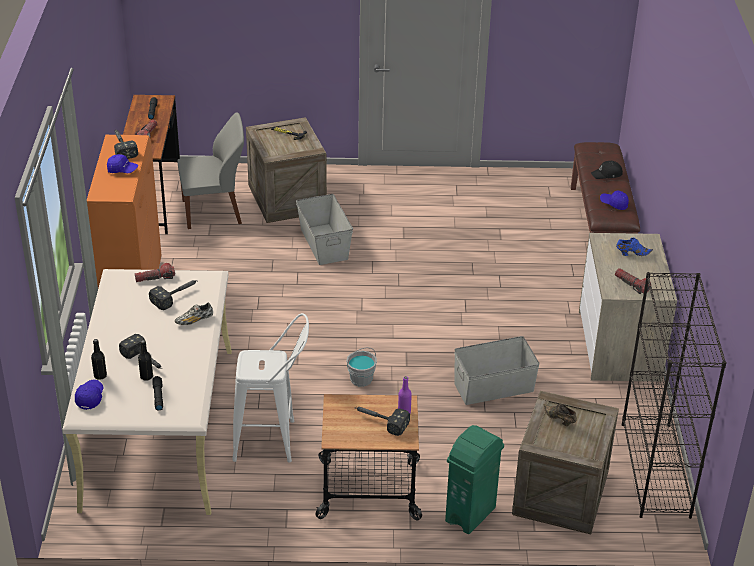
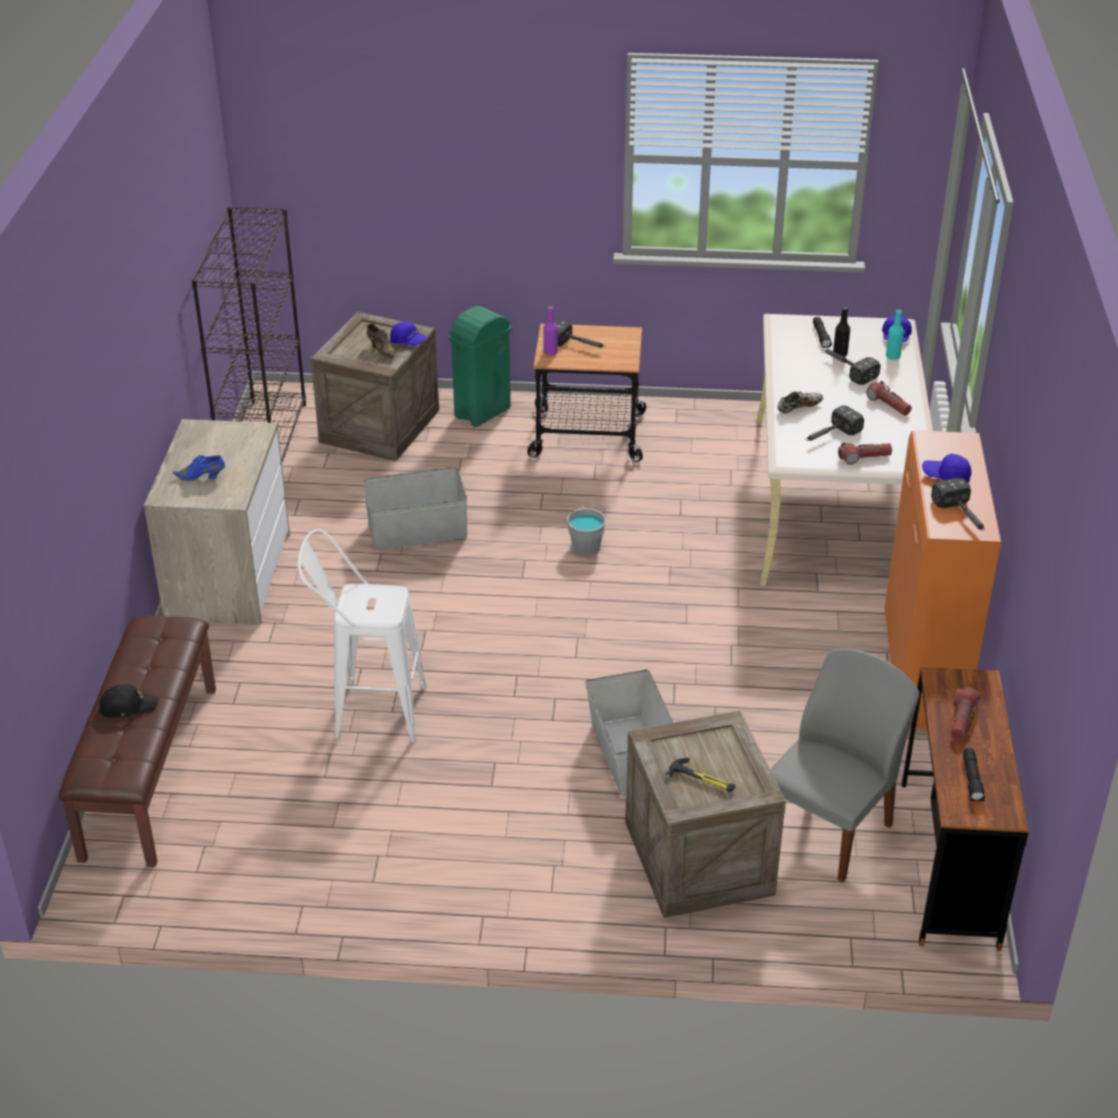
camera: 175 degrees left, 0 degrees up
black bottle [91,339,107,380] -> turquoise bottle [886,309,904,360]
grey chair [177,112,244,229] -> grey chair turned 135 degrees clockwise [770,648,920,882]
white stool [232,313,309,463] -> white stool moved to [297,529,427,742]
blue cap [600,191,629,210] -> blue cap moved to [390,322,427,346]
flashlight [615,268,651,294] -> flashlight moved to [866,381,912,416]

